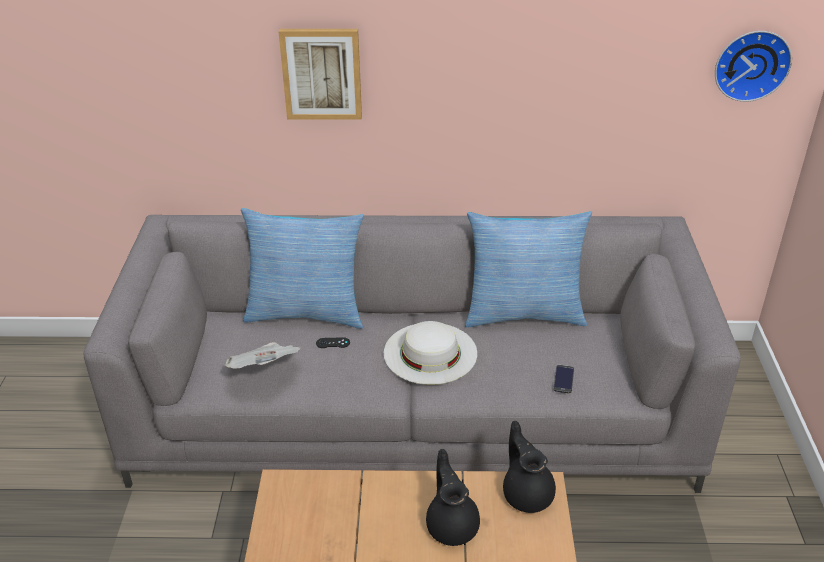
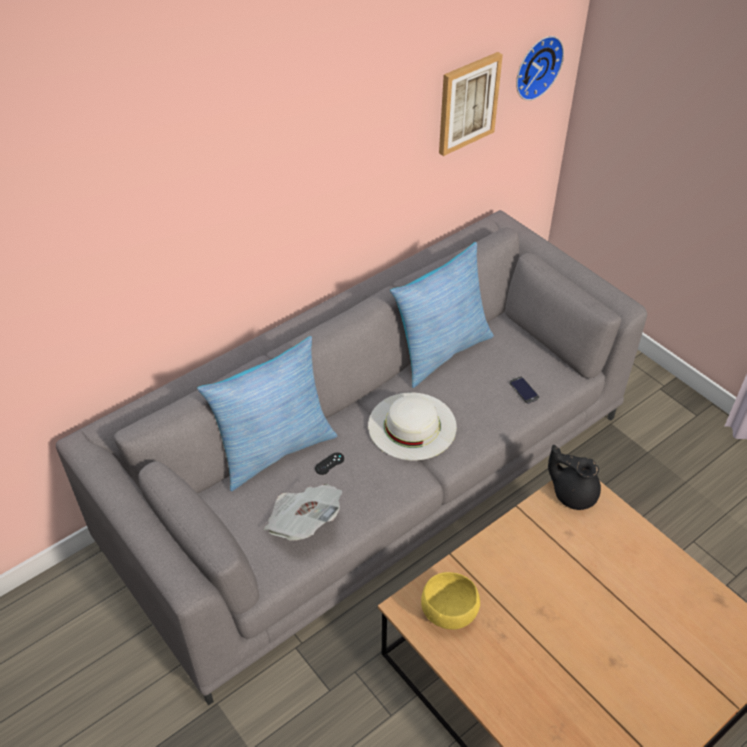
camera: 40 degrees left, 10 degrees up
picture [279,29,362,120] -> picture moved to [439,52,503,156]
black teapot [426,449,480,546] -> none
none -> yellow bowl [421,572,480,630]

